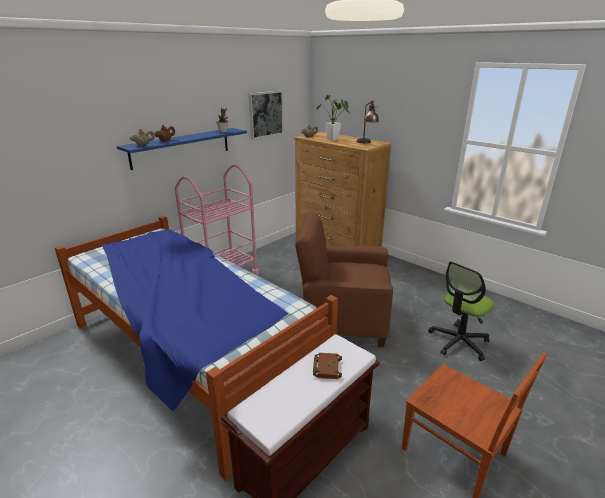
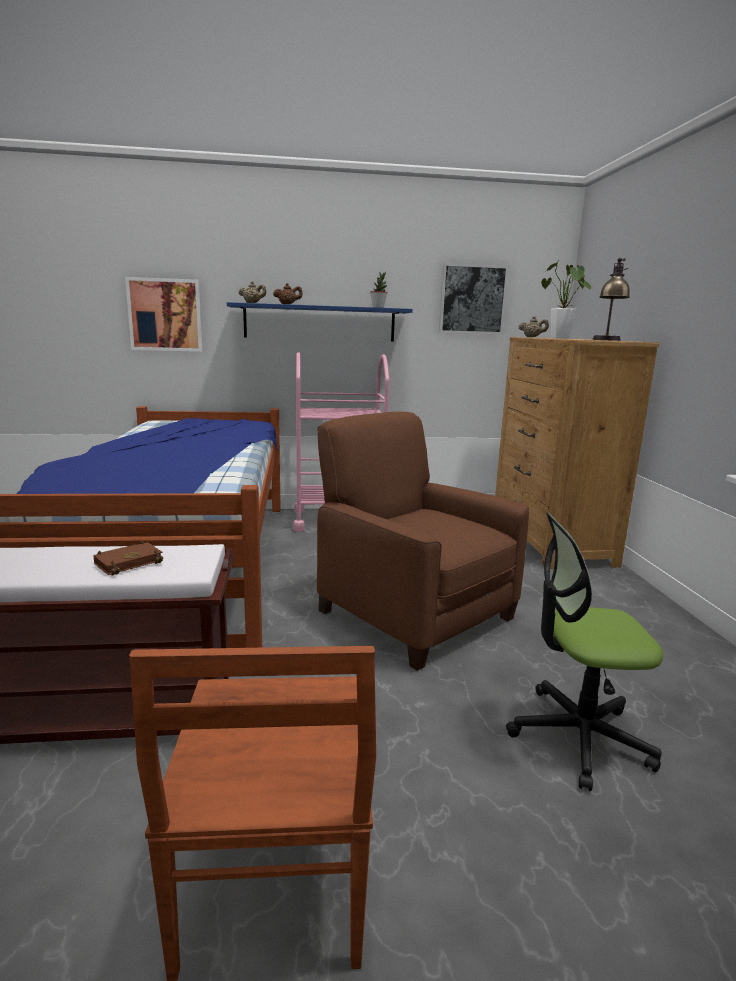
camera: 40 degrees right, 10 degrees down
none -> picture [125,277,202,352]

